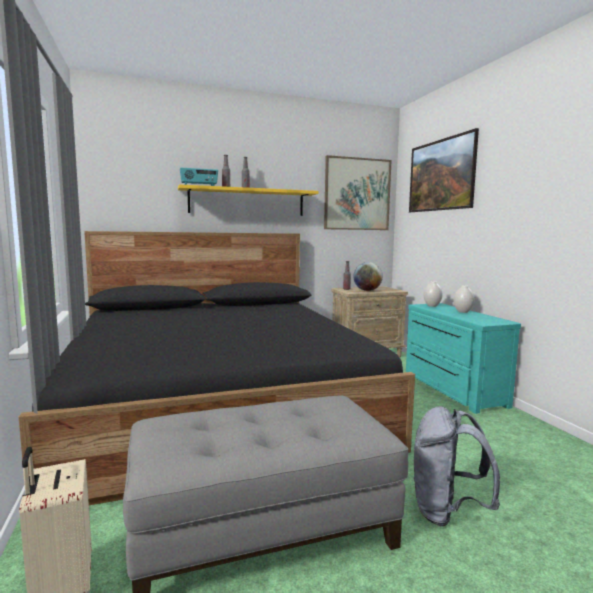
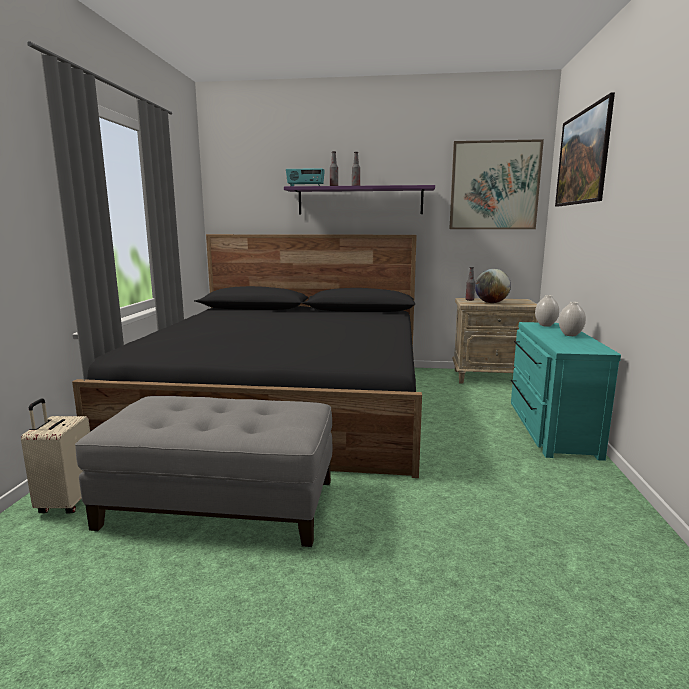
camera: 25 degrees right, 5 degrees up
yellow shelf [178,184,318,216] -> purple shelf [284,185,435,215]
grey backpack [414,406,500,526] -> none

